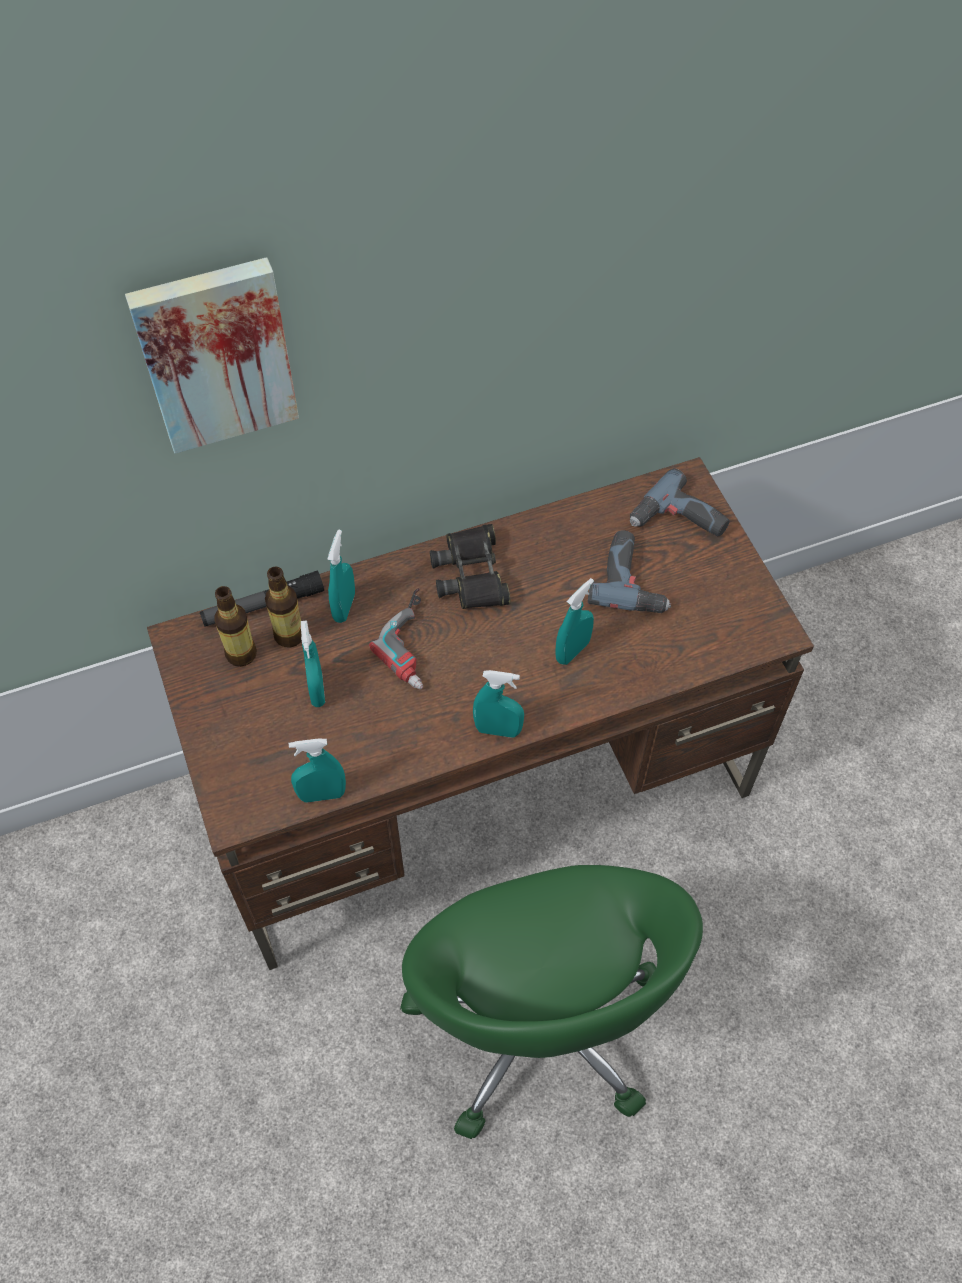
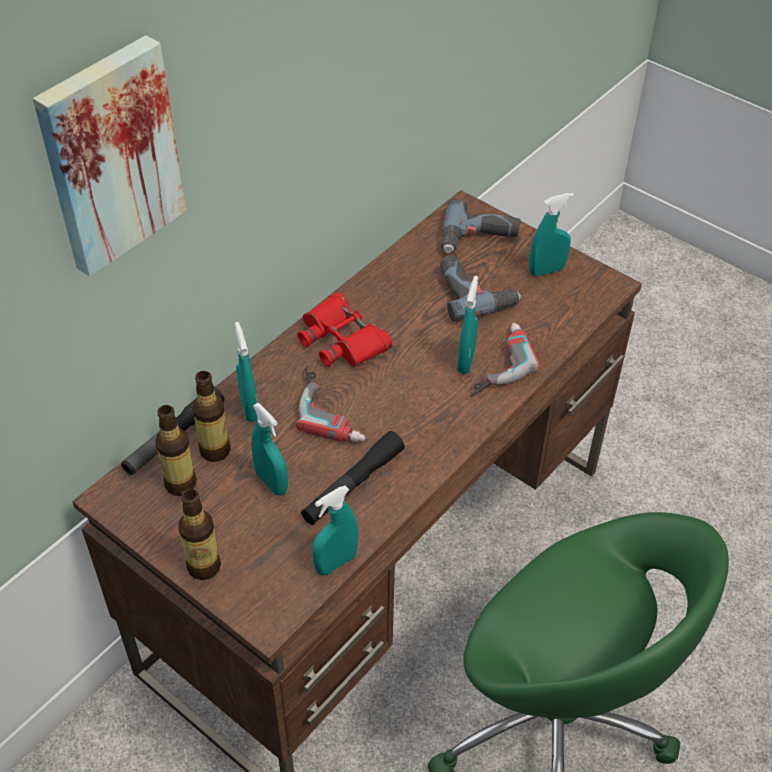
camera: 30 degrees left, 10 degrees down
black binoculars [430,524,510,609] -> red binoculars [298,292,393,367]
turquoise spray bottle [473,670,524,738] -> turquoise spray bottle moved to [529,193,574,276]
none -> bottle [178,489,221,580]
none -> black flashlight [301,431,405,525]
none -> power drill [469,323,540,397]

